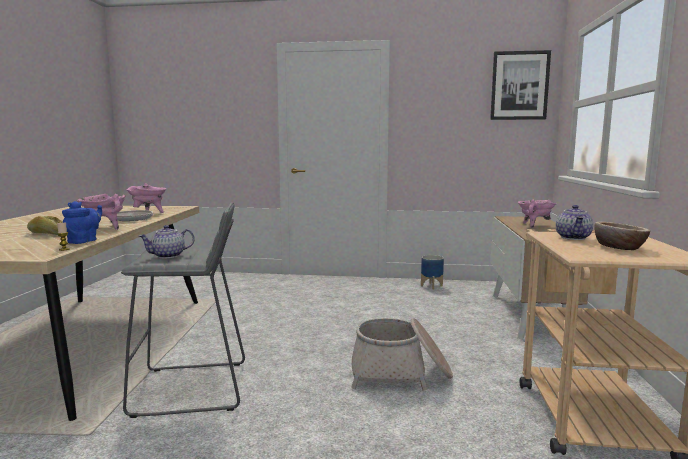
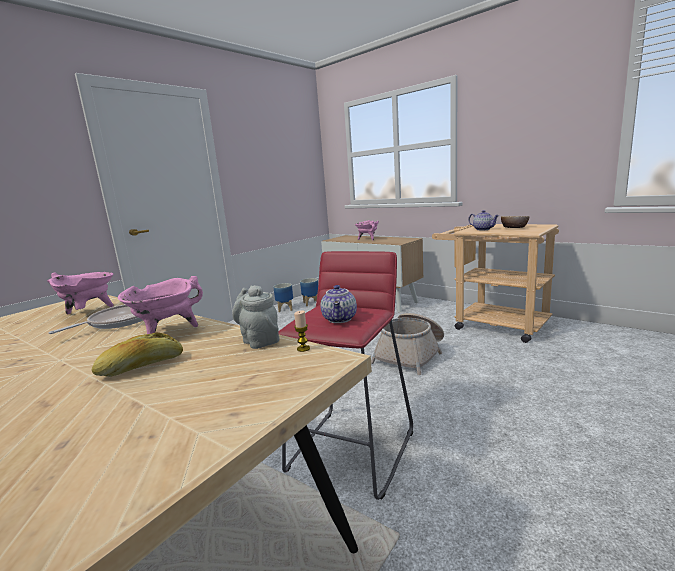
camera: 55 degrees left, 5 degrees up
blue teapot [62,201,102,244] -> grey teapot [232,285,279,349]
grey stool [121,202,245,418] -> red stool [278,251,413,500]
picture [490,50,551,120] -> none
none -> planter [300,278,318,306]

